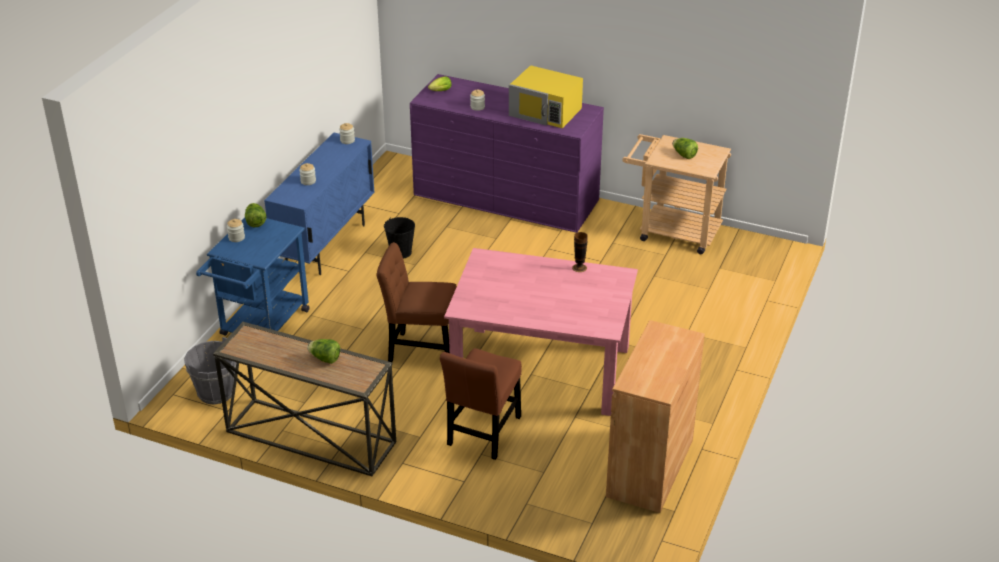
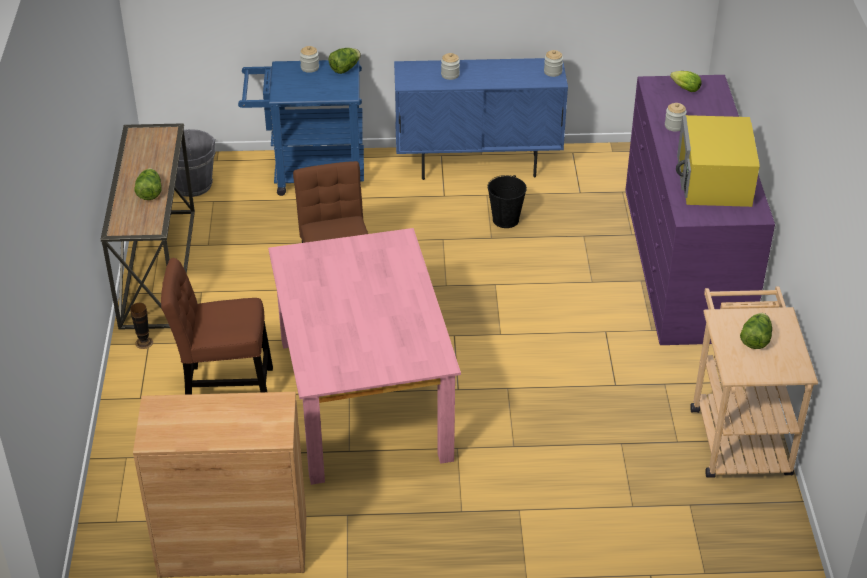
camera: 65 degrees right, 5 degrees up
vase [572,232,588,272] -> vase moved to [130,303,153,349]

